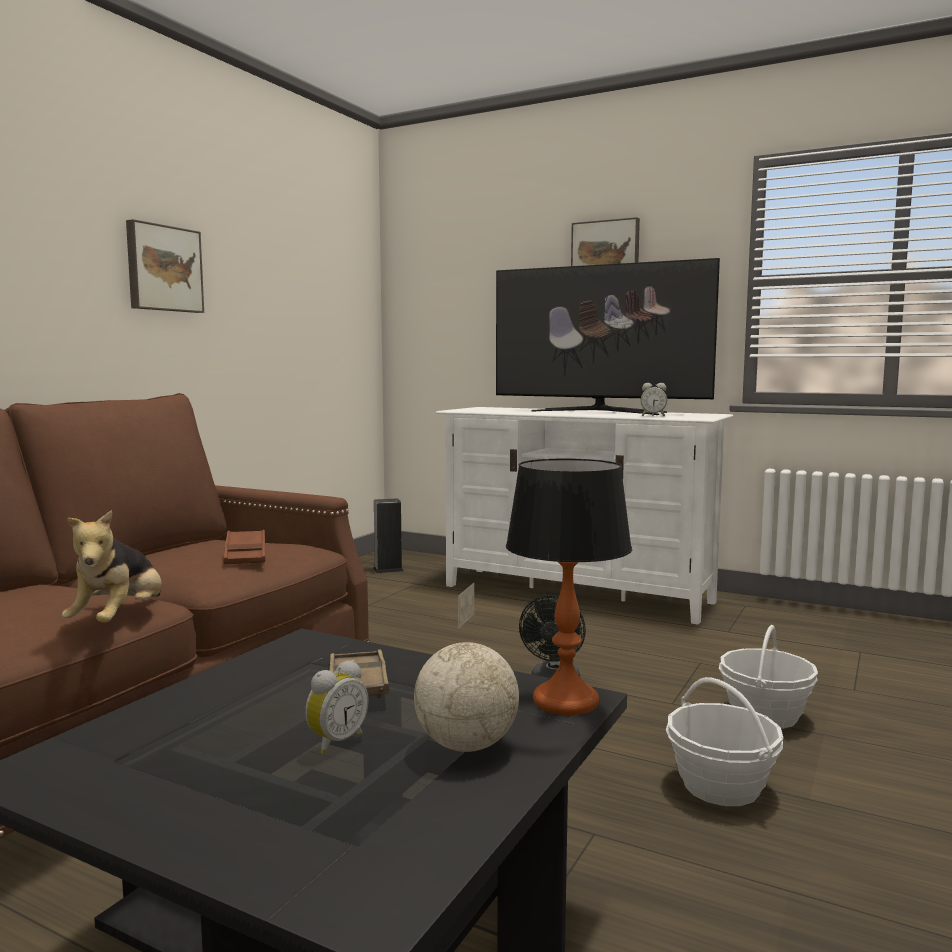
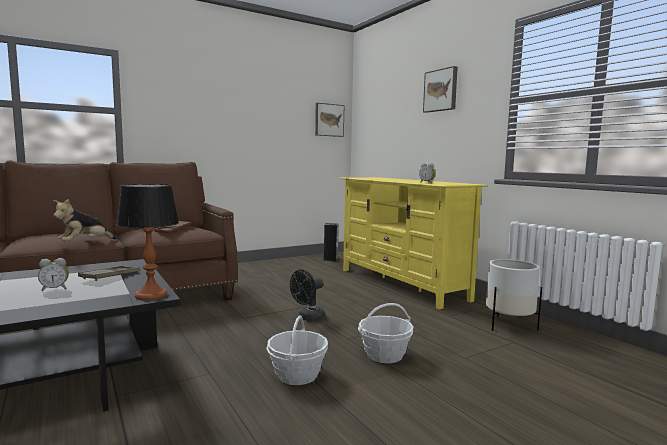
camera: 30 degrees right, 0 degrees up
picture [126,219,204,313] -> picture moved to [315,103,344,137]
globe [414,583,519,752] -> none
white tv stand [436,407,733,625] -> yellow tv stand [340,177,488,309]
television [496,258,720,415] -> none
none -> white planter [486,259,542,331]

